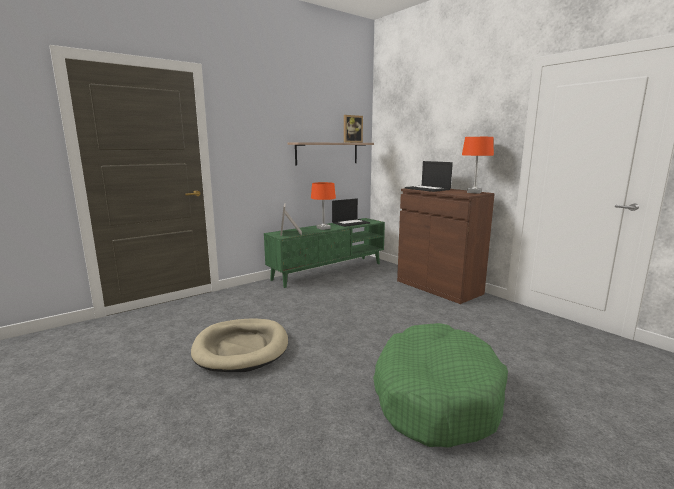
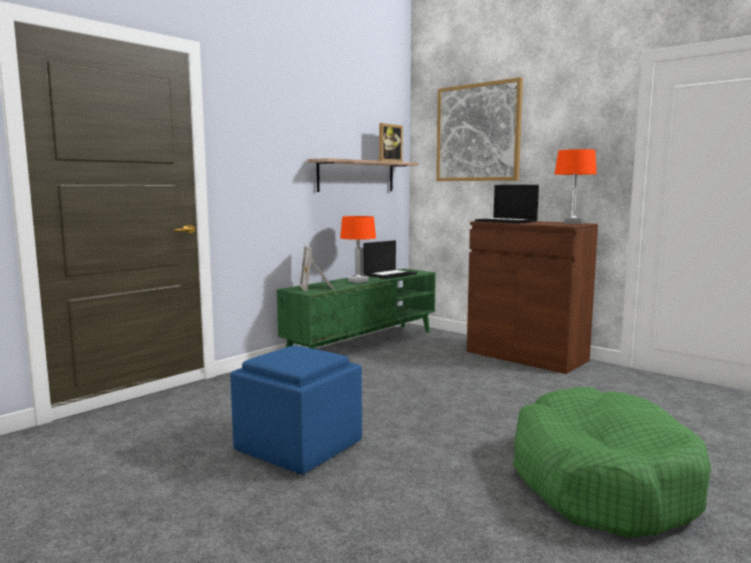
camera: 10 degrees left, 5 degrees down
beige dog bed [191,318,288,372] -> blue ottoman [230,345,362,474]
none -> picture [436,77,523,181]

